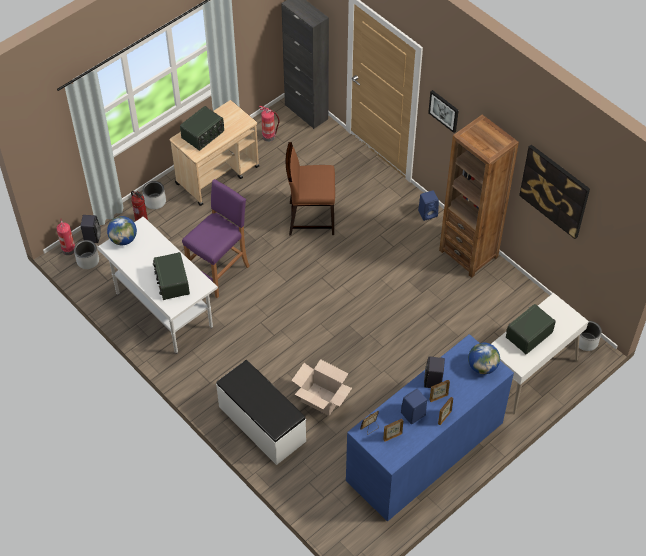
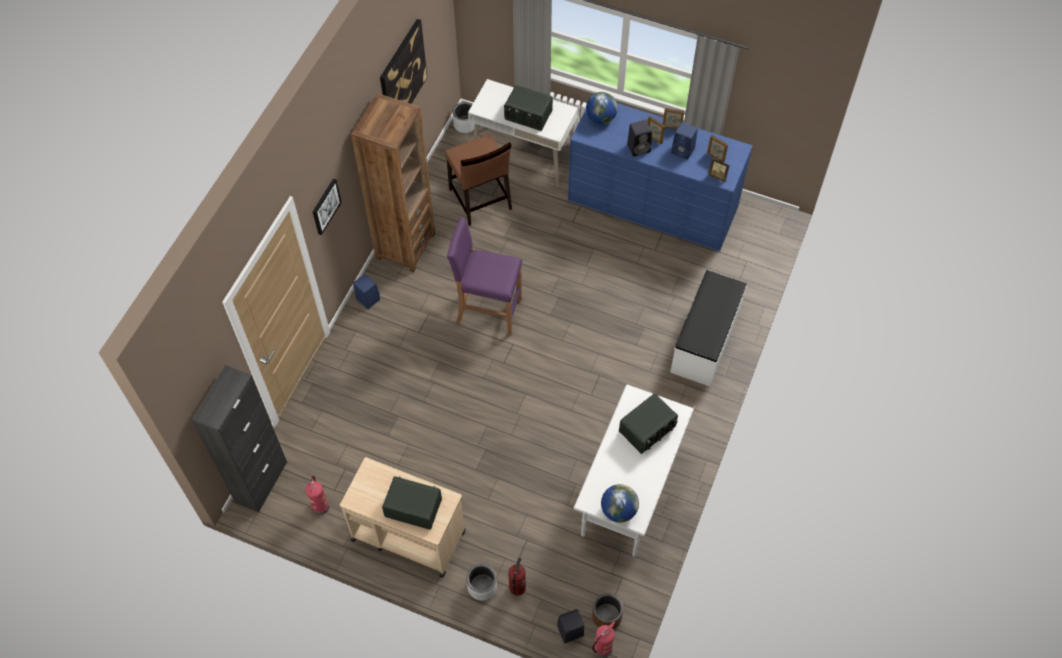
camera: 115 degrees left, 5 degrees up
grey planter [74,240,99,269] -> brown planter [592,594,623,629]
purple stool [182,179,250,298] -> purple stool moved to [447,217,522,336]
brown chair [286,142,335,235] -> brown chair moved to [445,134,512,226]
cardboard box [291,359,352,416] -> none

